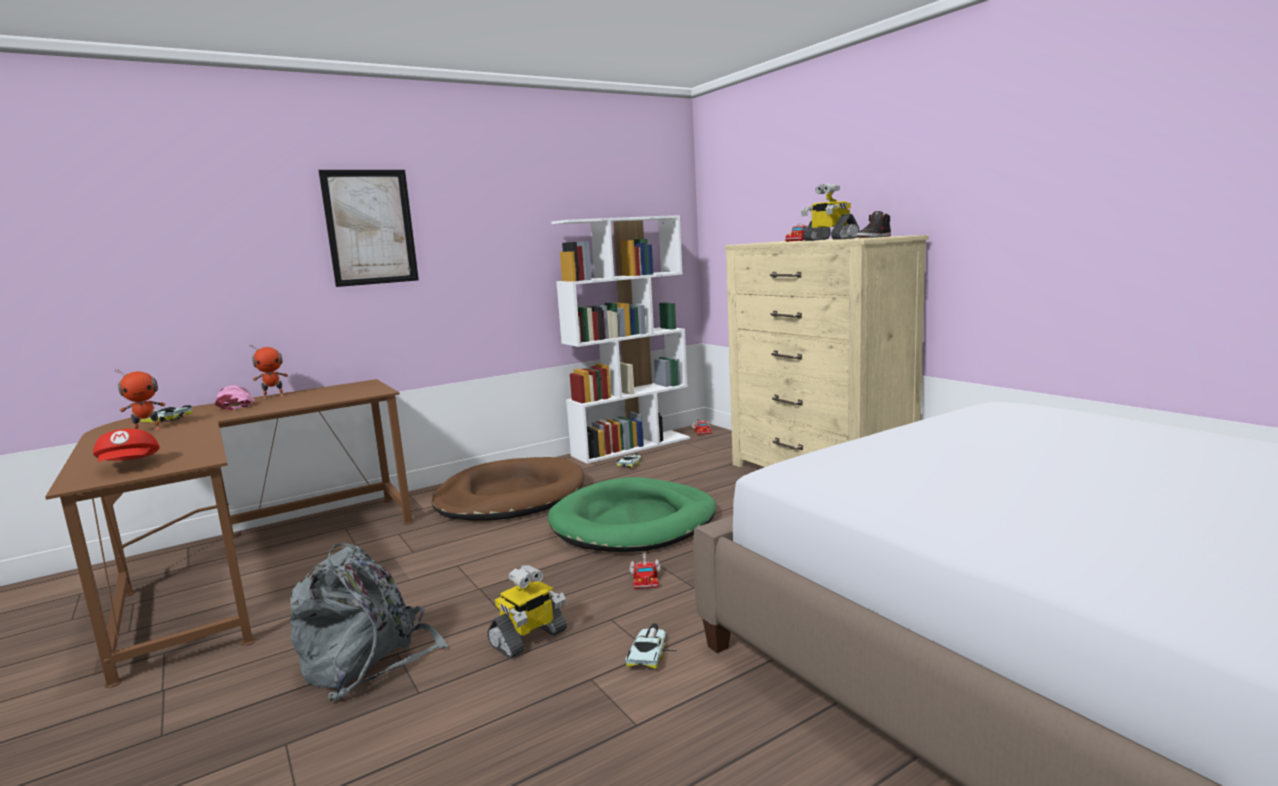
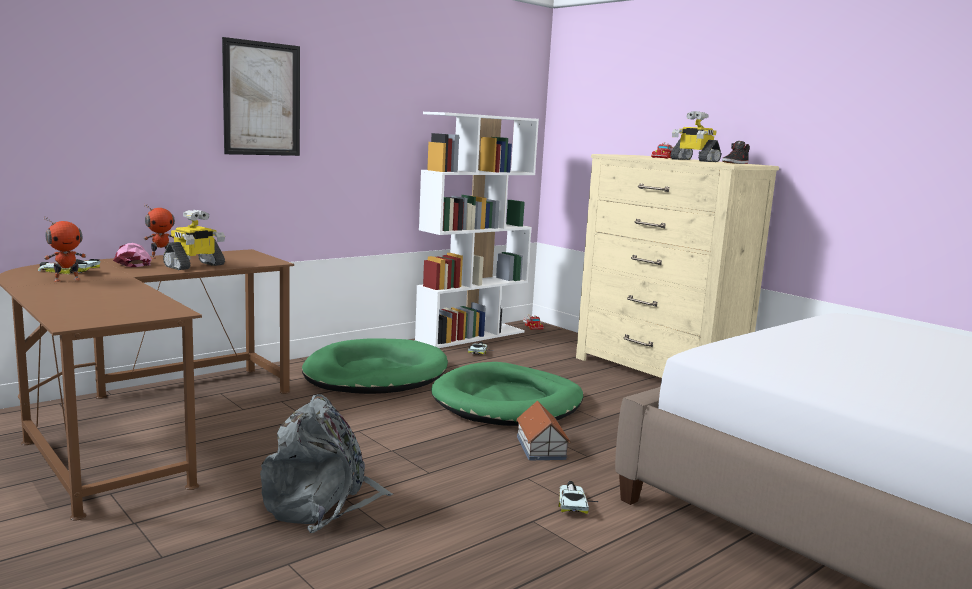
camera: 10 degrees left, 0 degrees up
red cap [93,429,160,462] -> none
brown dog bed [432,457,584,521] -> green dog bed [302,338,448,394]
toy robot [487,565,567,659] -> toy robot moved to [163,210,225,270]
toy truck [630,552,661,589] -> toy house [516,400,571,460]

